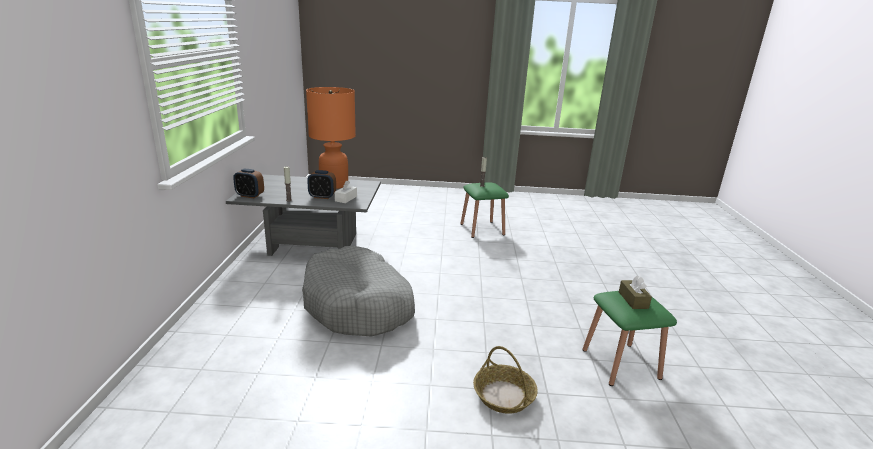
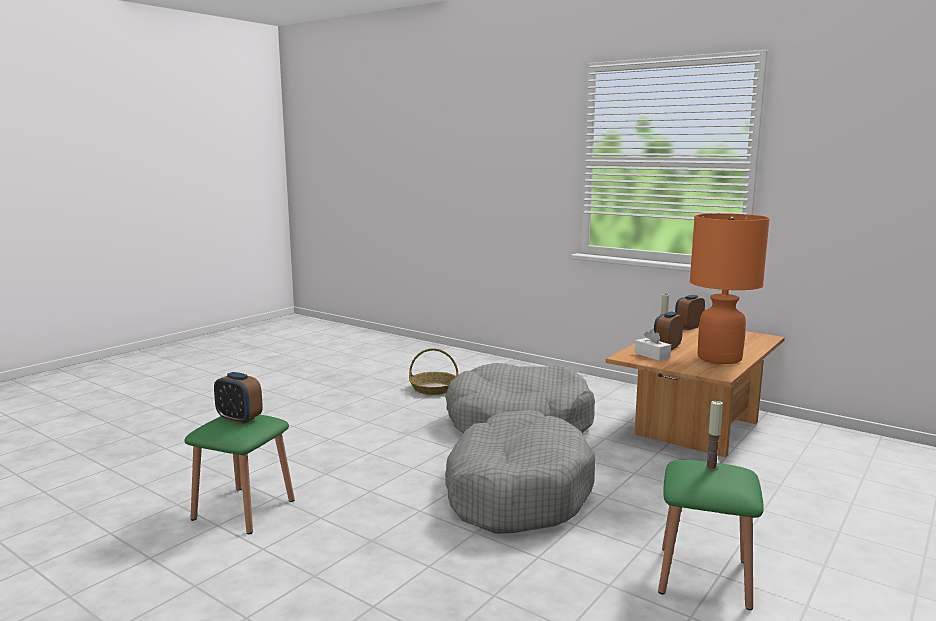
camera: 125 degrees right, 10 degrees down
grey coffee table [226,174,381,256] -> brown coffee table [606,326,785,457]
basket [473,346,538,414] -> basket moved to [409,348,458,395]
brown tissue box [619,275,652,309] -> alarm clock [214,372,263,424]
none -> grey dog bed [445,410,595,534]

